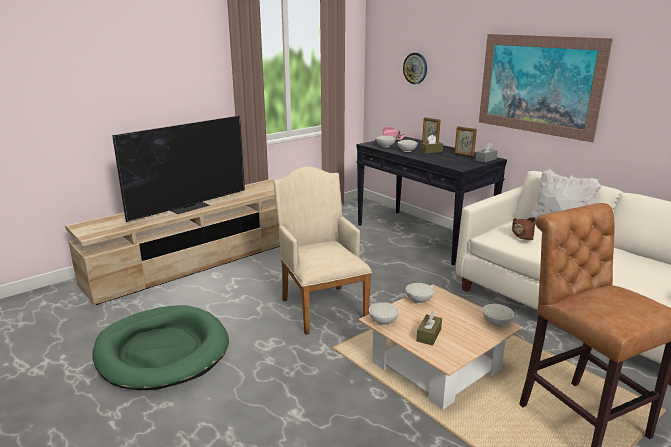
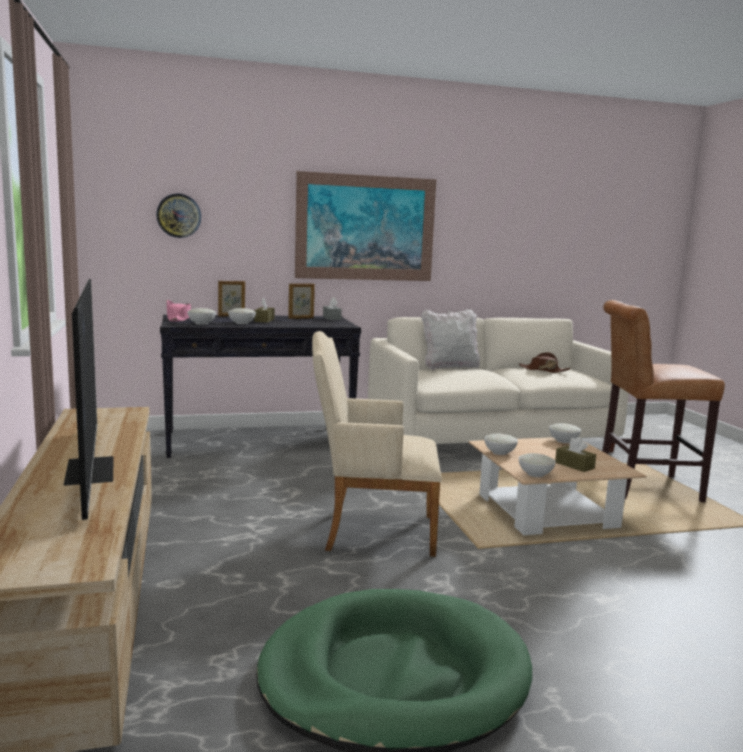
camera: 65 degrees left, 10 degrees down
brown hat [512,217,536,240] -> brown hat moved to [519,352,571,373]

